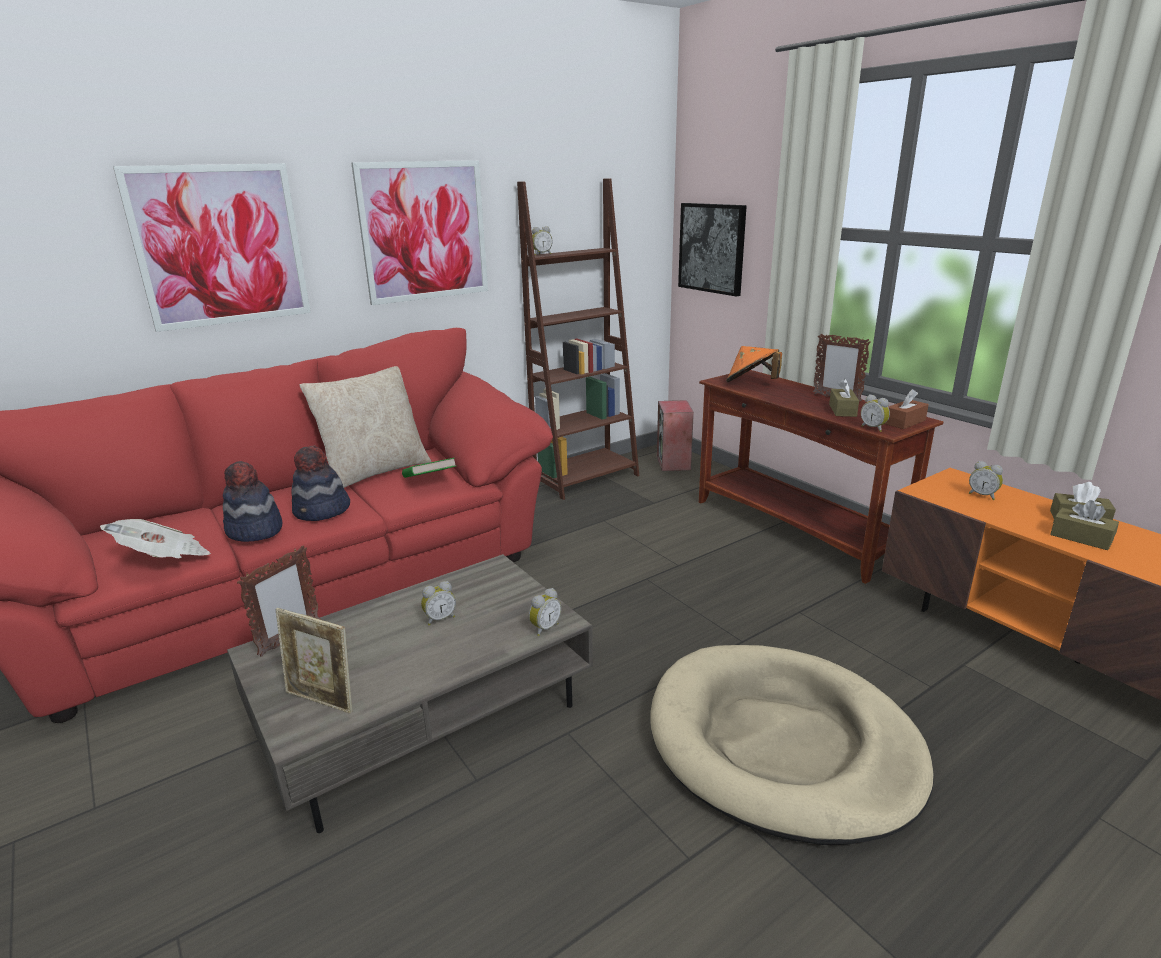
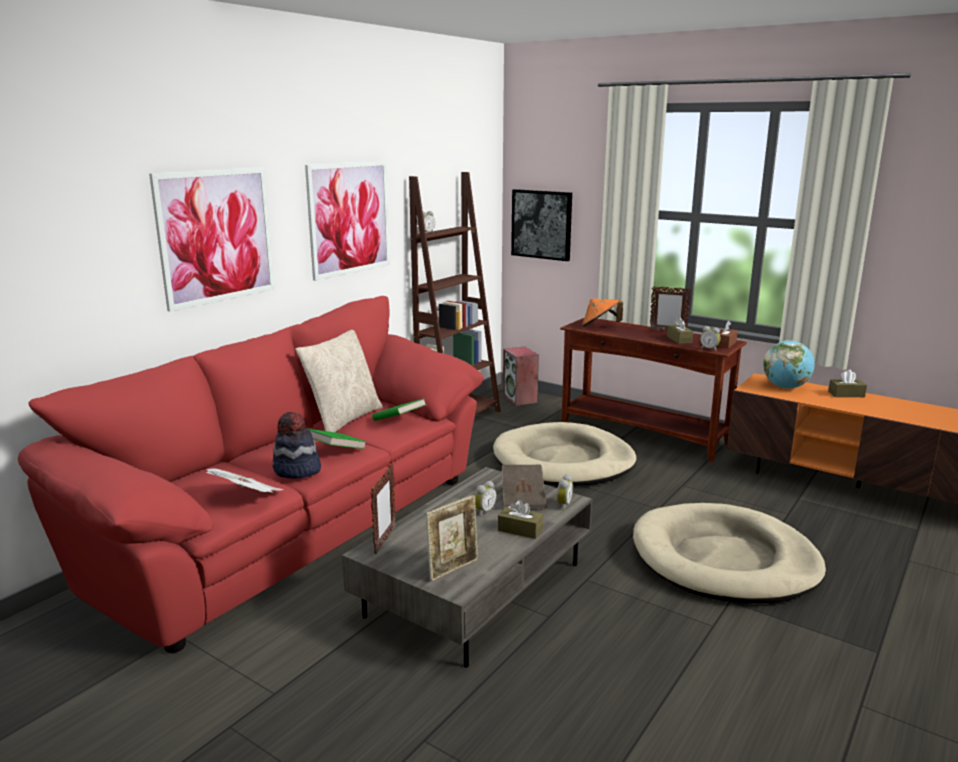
camera: 20 degrees left, 5 degrees down
picture frame [275,608,352,714] -> picture frame turned 45 degrees counterclockwise [426,495,478,582]
hat [291,445,350,521] -> green book [306,428,366,449]
alarm clock [969,461,1003,500] -> globe [763,340,815,389]
brown tissue box [1050,500,1119,550] -> brown tissue box moved to [498,500,543,539]
none -> beige dog bed [493,422,637,486]
none -> brown book [502,465,547,510]

